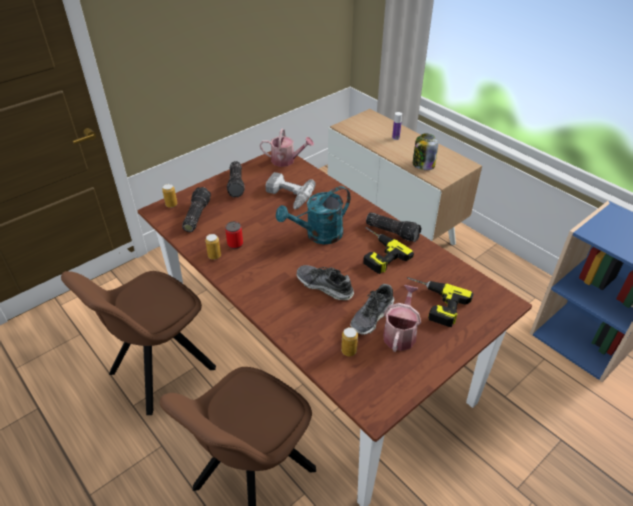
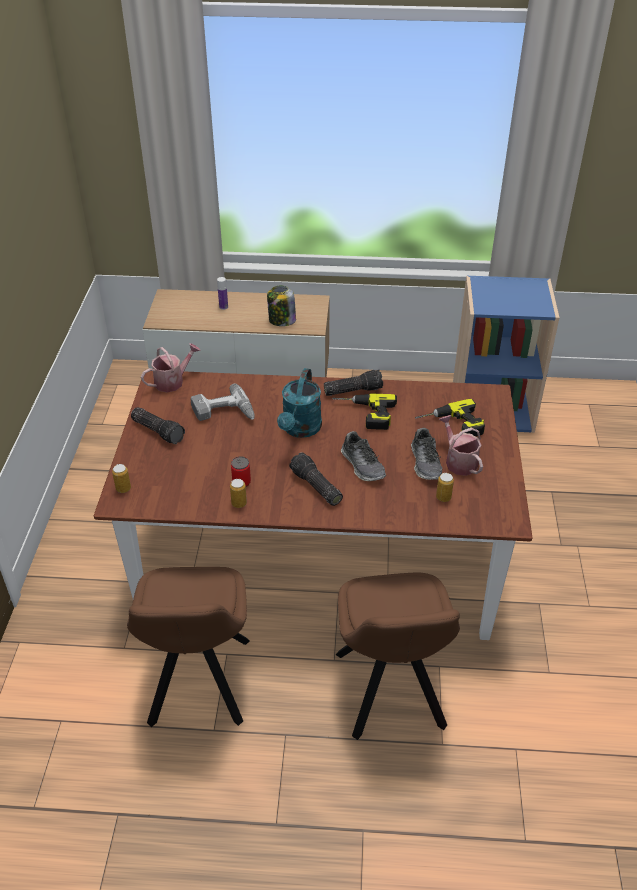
camera: 45 degrees left, 0 degrees up
flashlight [182,187,211,232] -> flashlight moved to [289,453,343,506]
shoe [296,265,354,300] -> shoe turned 105 degrees counterclockwise [341,431,386,481]

